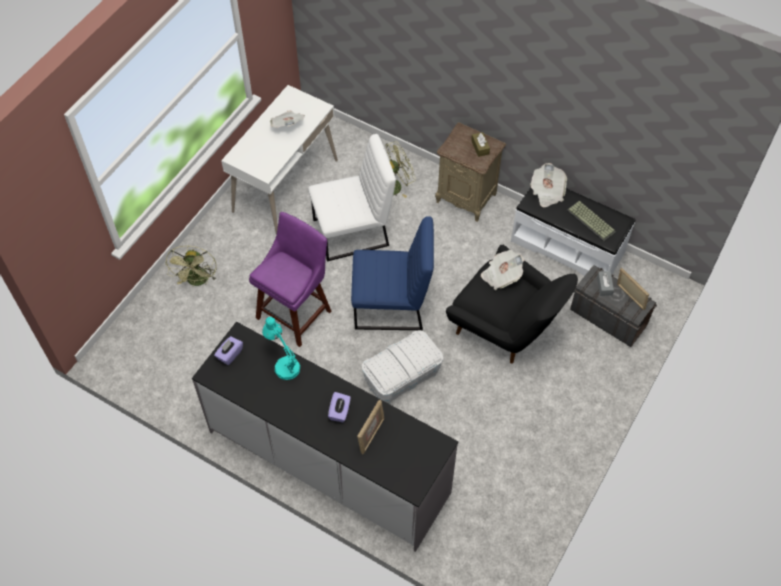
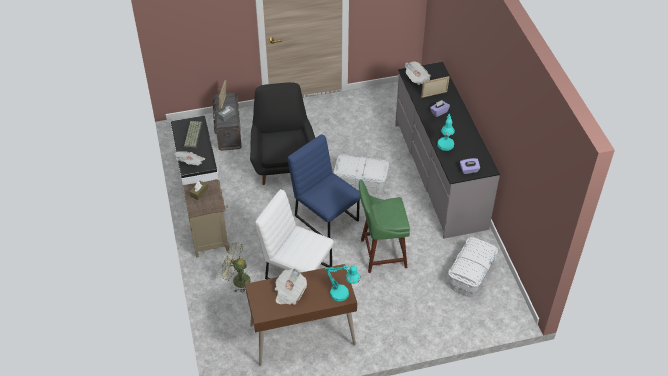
camera: 135 degrees left, 10 degrees down
green fan [165,246,217,287] -> none
white desk [221,85,338,235] -> brown desk [245,264,357,366]
purple chair [249,212,331,347] -> green chair [359,179,410,273]
newspaper [481,250,524,290] -> newspaper moved to [405,61,430,85]
none -> turquoise table lamp [325,265,361,302]
none -> white storage box [448,237,498,297]

